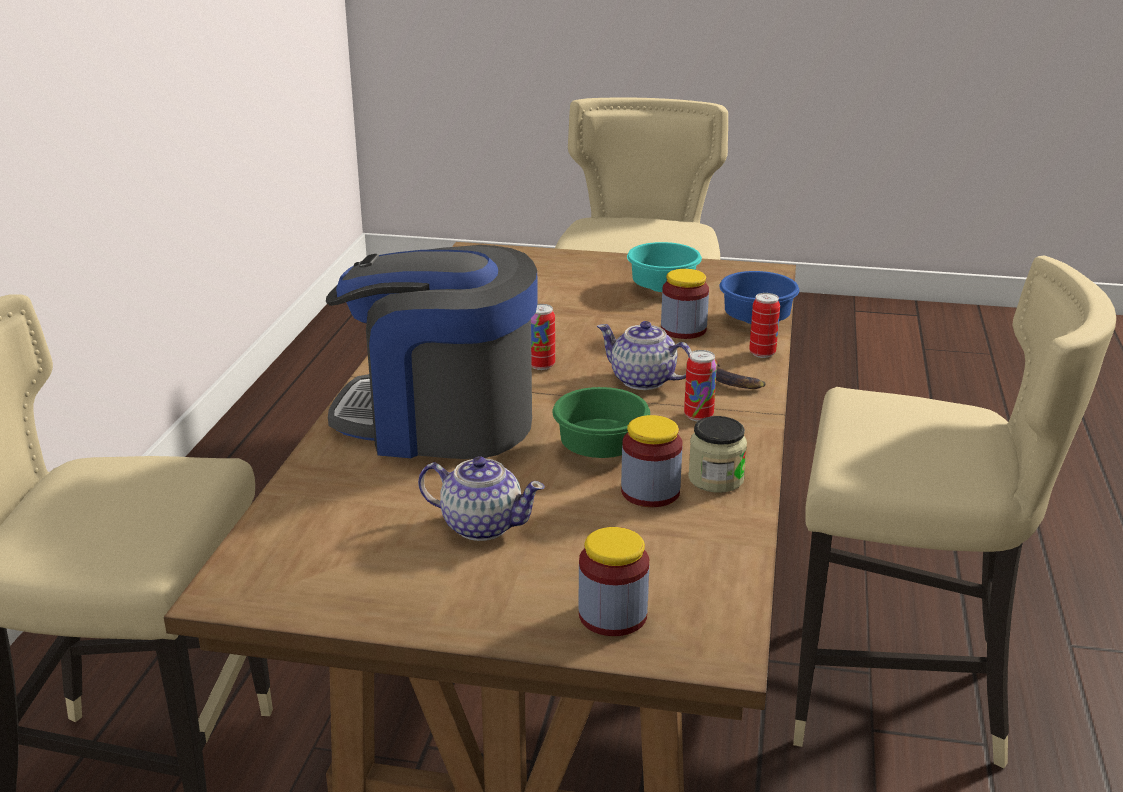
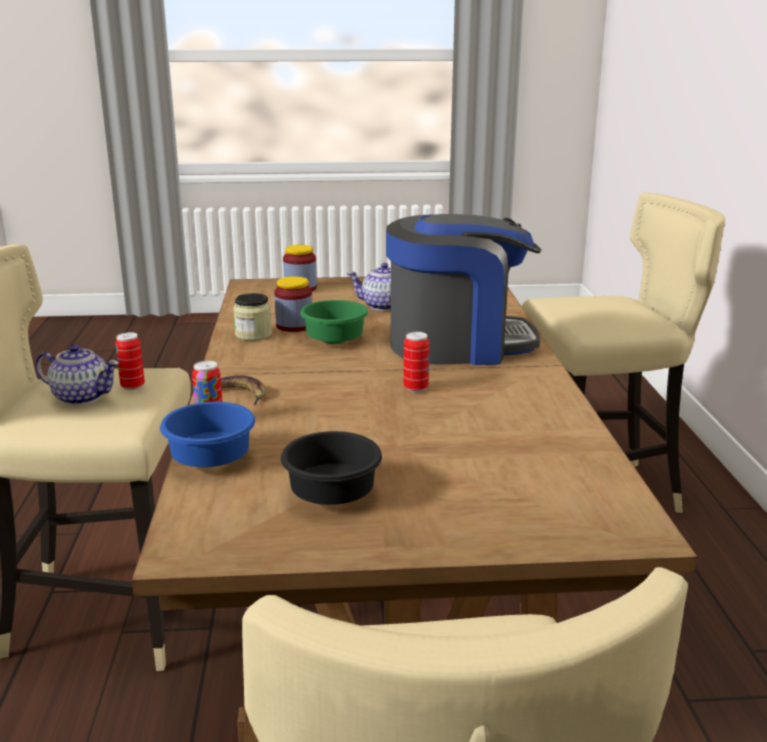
camera: 165 degrees right, 5 degrees down
teapot [597,321,692,390] -> teapot moved to [35,345,119,405]
turquoise bowl [627,242,702,292] -> black bowl [281,431,382,505]
jar [661,269,709,339] -> none
can [684,350,717,421] -> can moved to [115,332,145,390]

